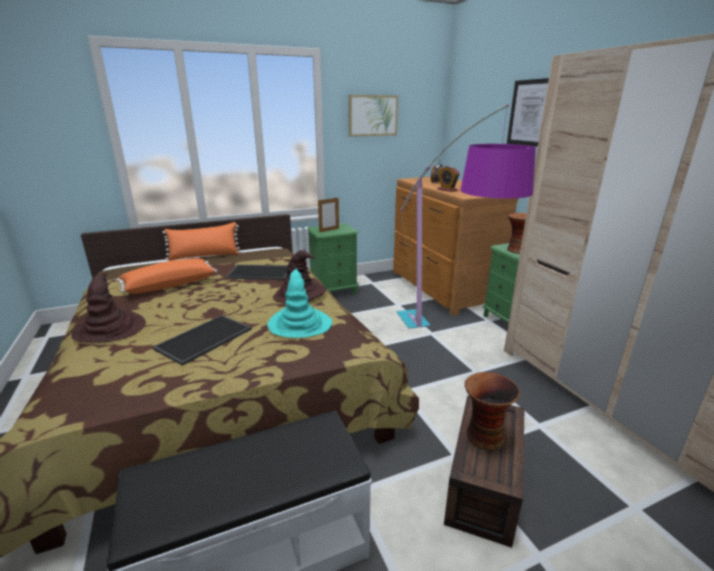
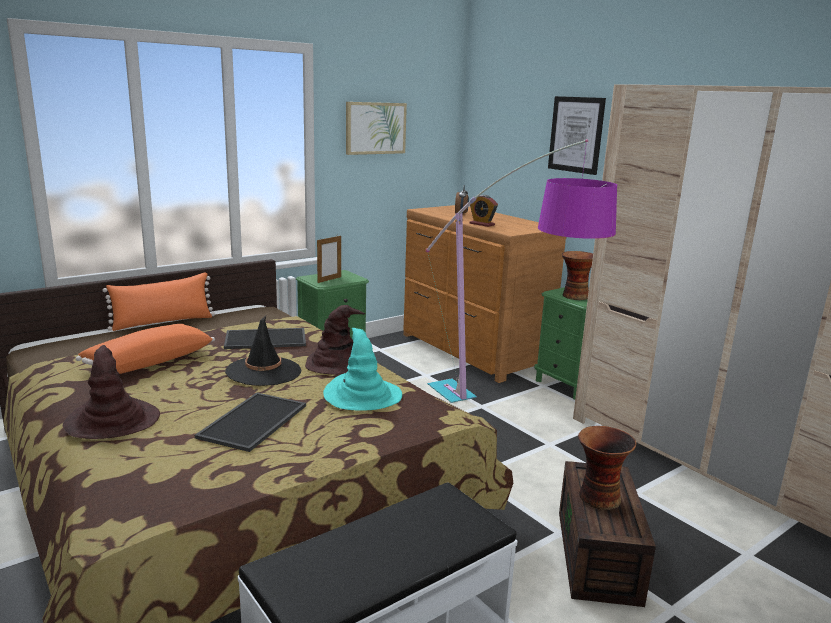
camera: 15 degrees left, 5 degrees down
none -> black hat [225,316,301,386]

